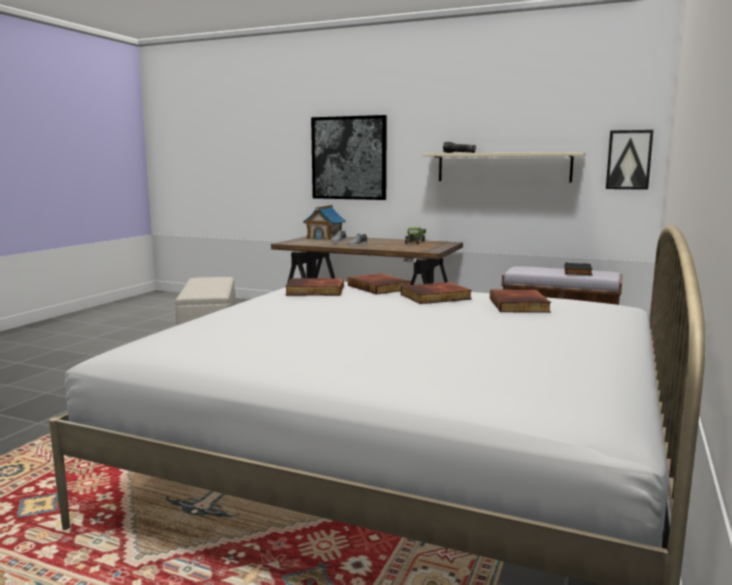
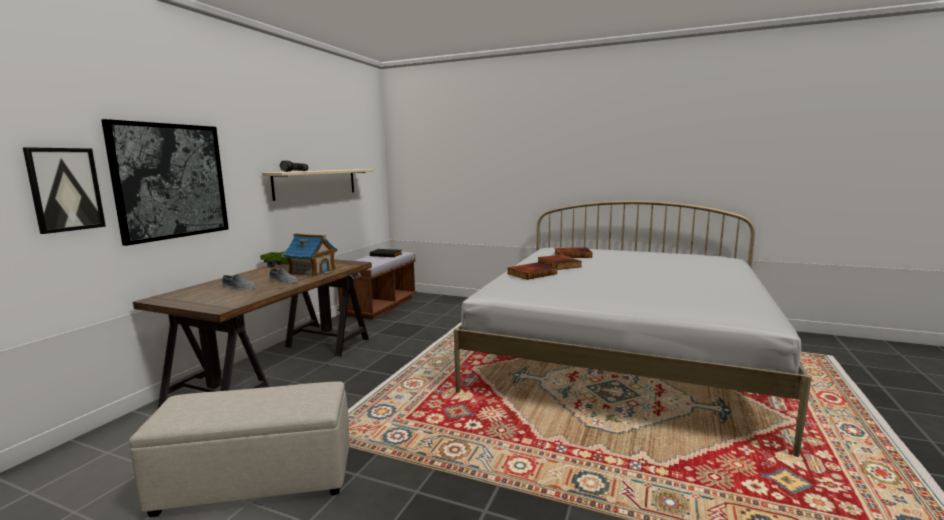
camera: 90 degrees left, 0 degrees up
book [285,278,344,296] -> none
toy house [303,205,346,240] -> toy house moved to [283,233,337,277]
picture [606,130,654,190] -> picture moved to [23,147,106,234]

